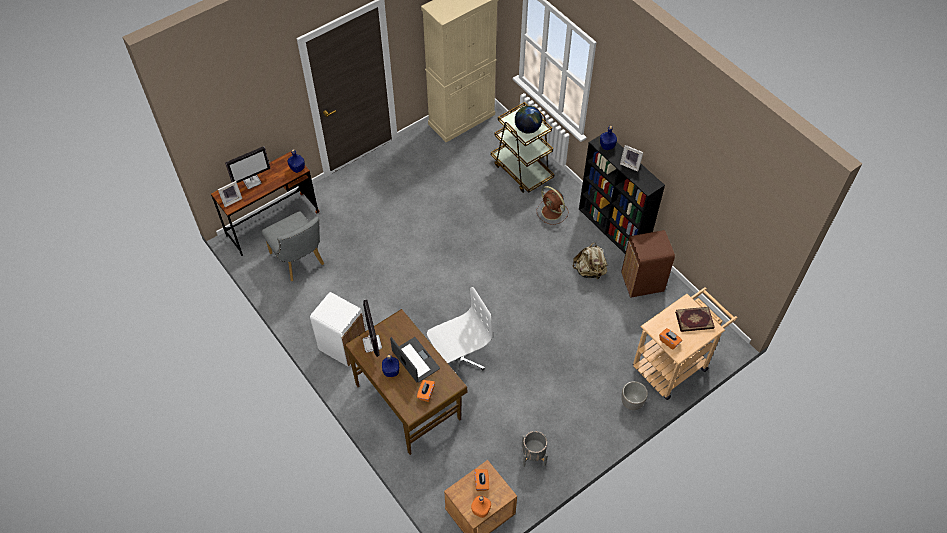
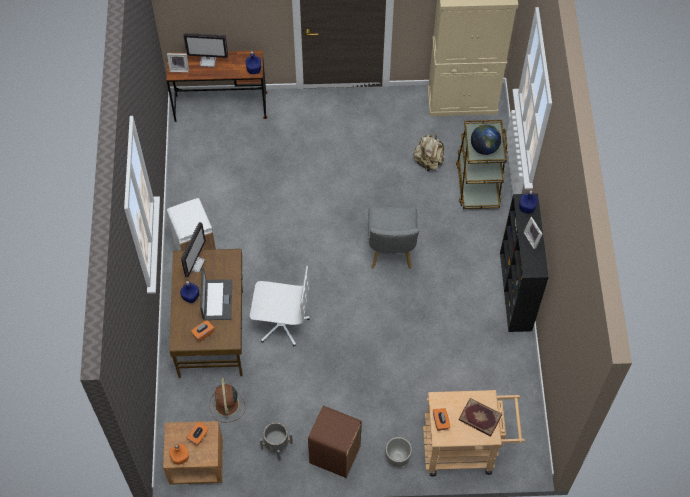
camera: 35 degrees right, 5 degrees up
grey chair [262,211,324,281] -> grey chair moved to [368,206,419,269]
brown fan [537,186,568,225] -> brown fan moved to [209,378,246,423]
beige backpack [573,243,608,279] -> beige backpack moved to [413,134,444,172]
brown trash can [622,230,675,298] -> brown trash can moved to [308,406,361,478]

